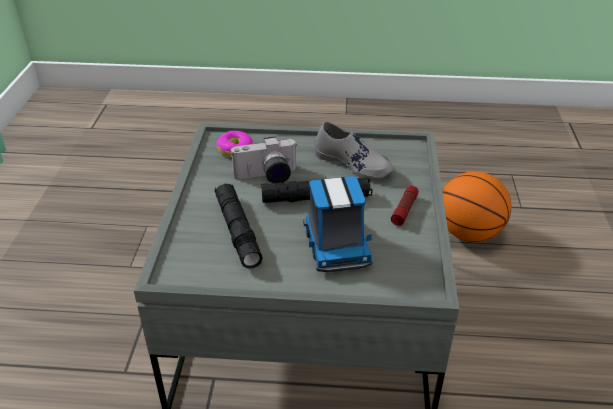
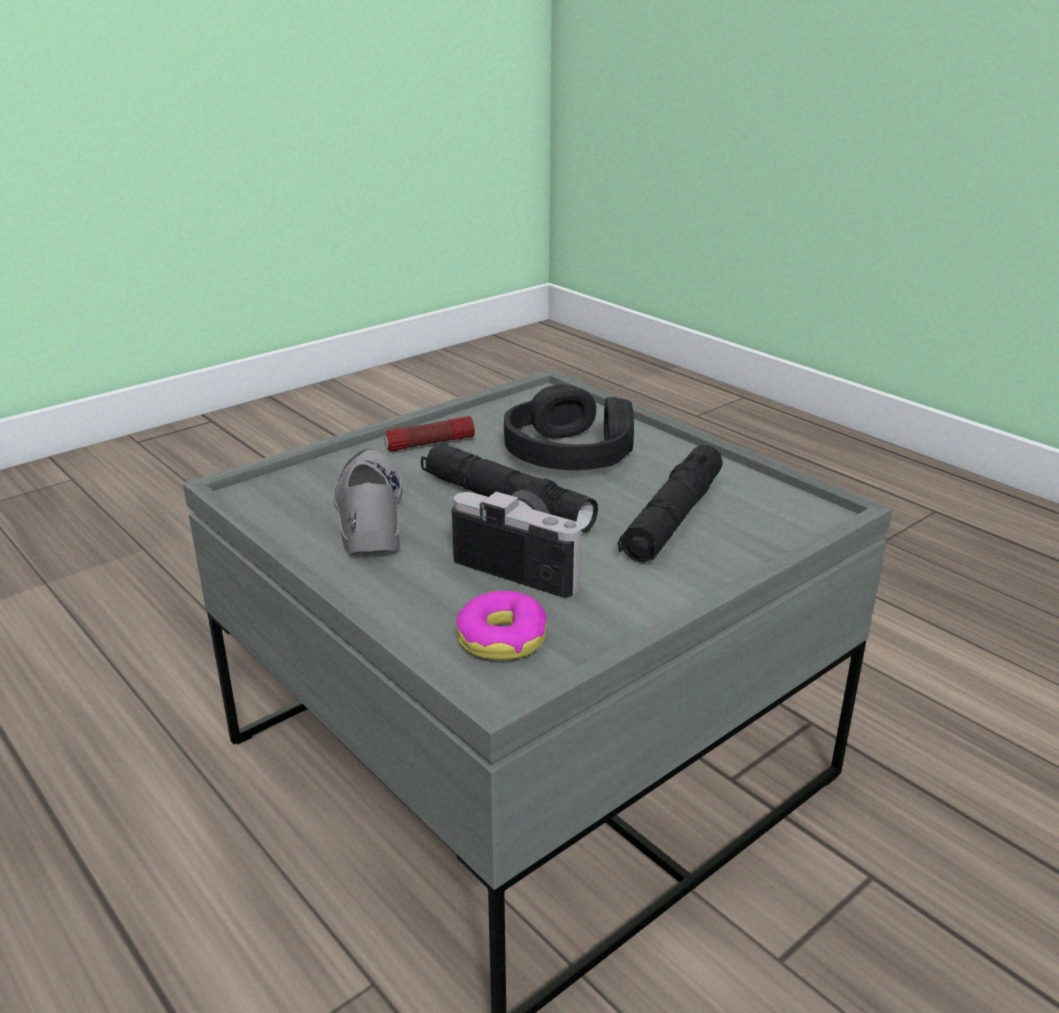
camera: 135 degrees left, 10 degrees down
toy truck [303,176,373,272] -> black headphones [504,384,634,470]
basketball [442,171,511,242] -> none

